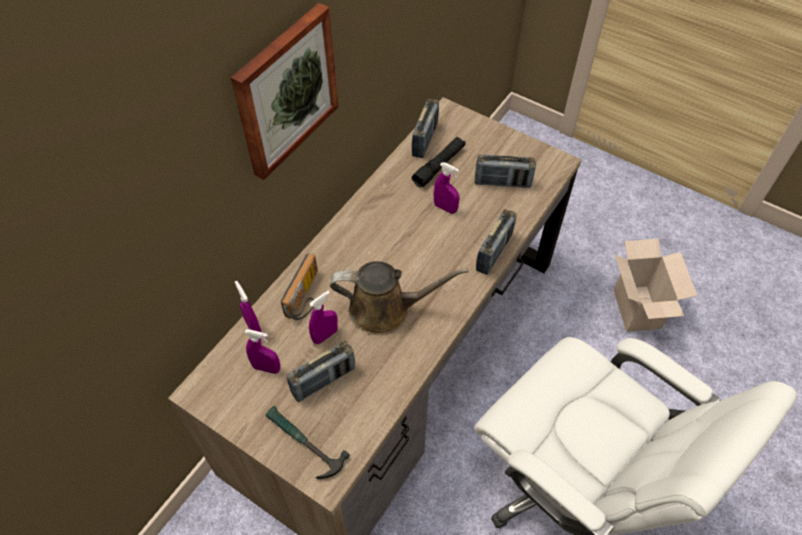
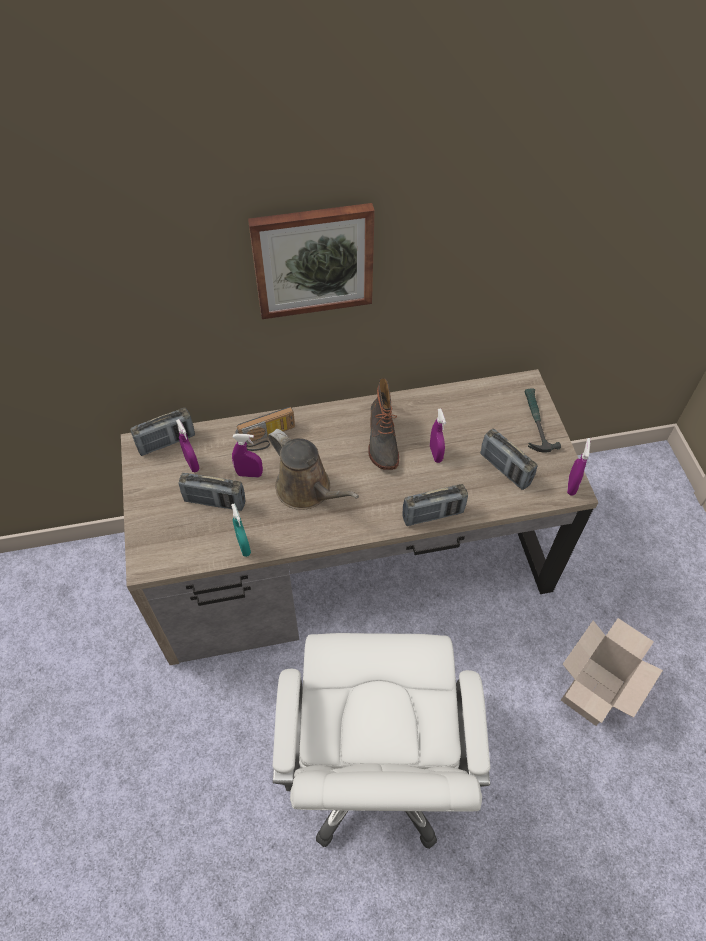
camera: 45 degrees right, 0 degrees up
purple spray bottle [235,281,261,332] -> purple spray bottle moved to [567,438,590,496]
hammer [266,406,350,479] -> hammer moved to [525,388,561,453]
radio [412,99,439,158] -> radio moved to [130,408,195,456]
black flashlight [412,137,466,188] -> none
none -> turquoise spray bottle [231,503,251,557]
none -> boot [368,378,399,470]

